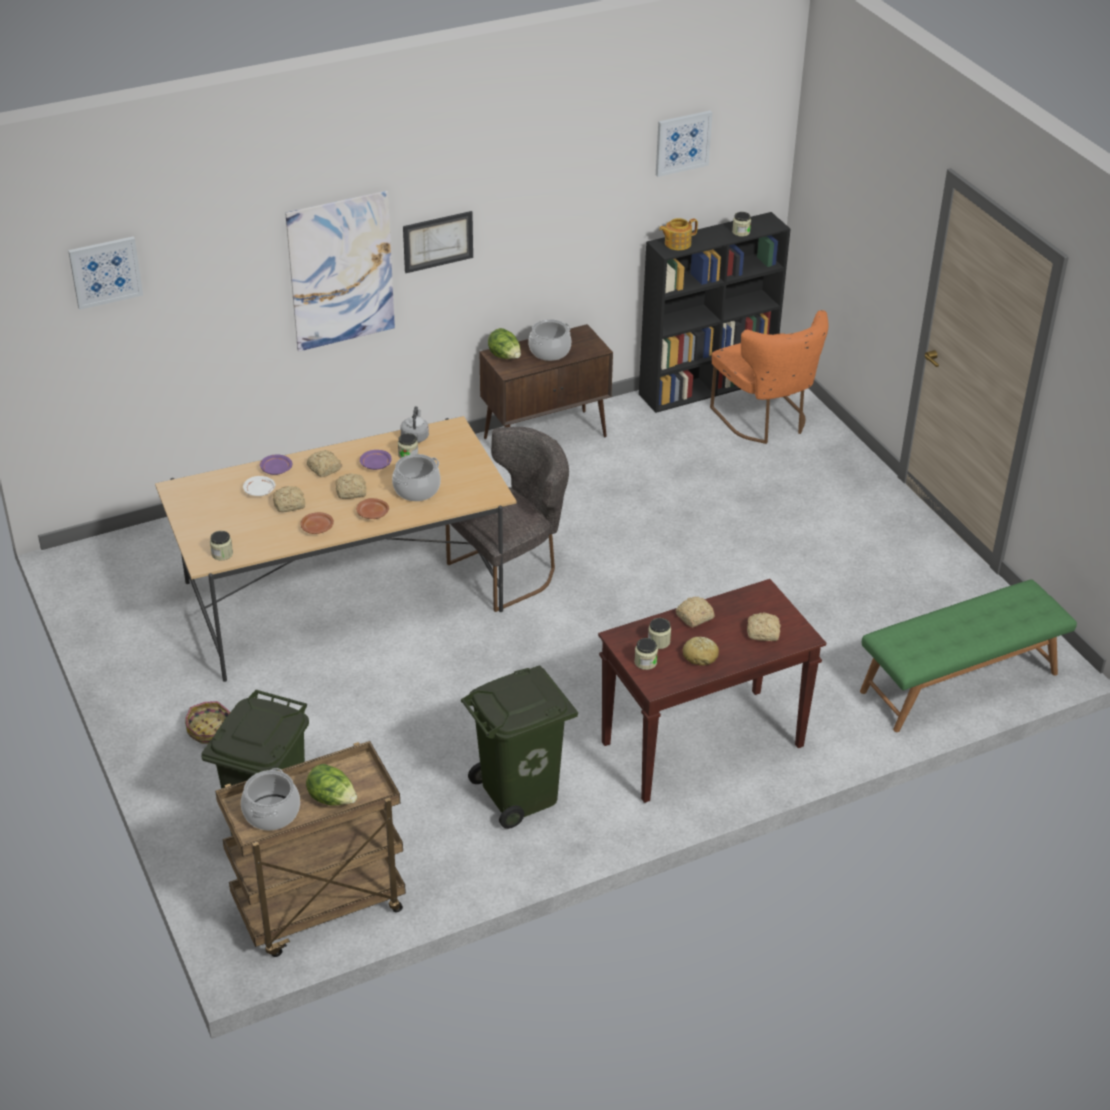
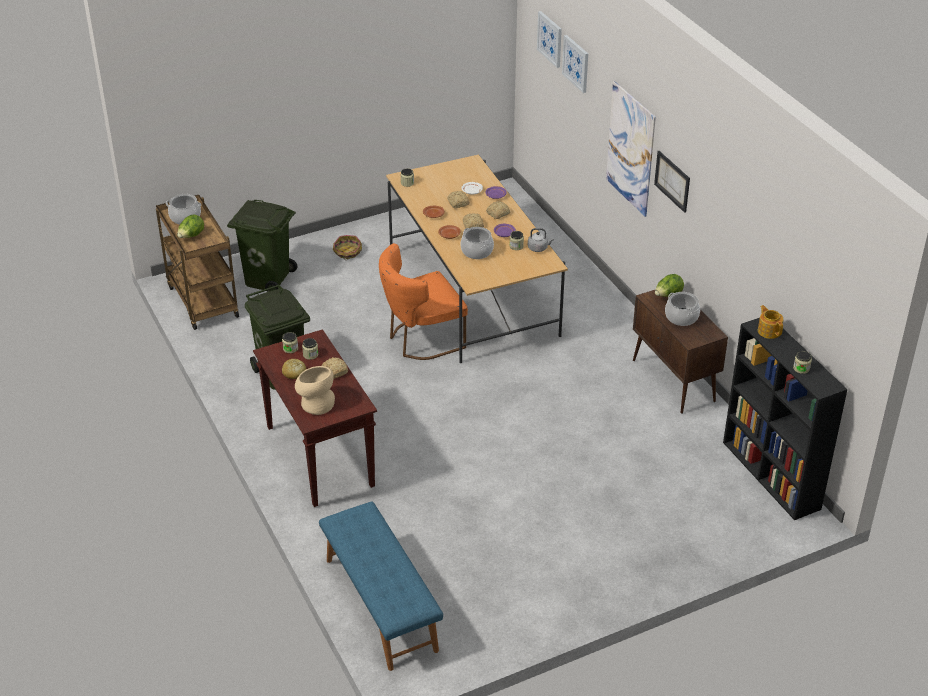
camera: 90 degrees right, 0 degrees up
grey chair [446,427,569,612] -> none
picture [656,111,712,177] -> picture moved to [562,35,588,93]
orange chair [710,310,828,444] -> orange chair moved to [379,243,468,360]
bread [747,613,781,641] -> beige vase [295,366,335,415]
green bench [860,579,1077,732] -> blue bench [319,502,443,671]

